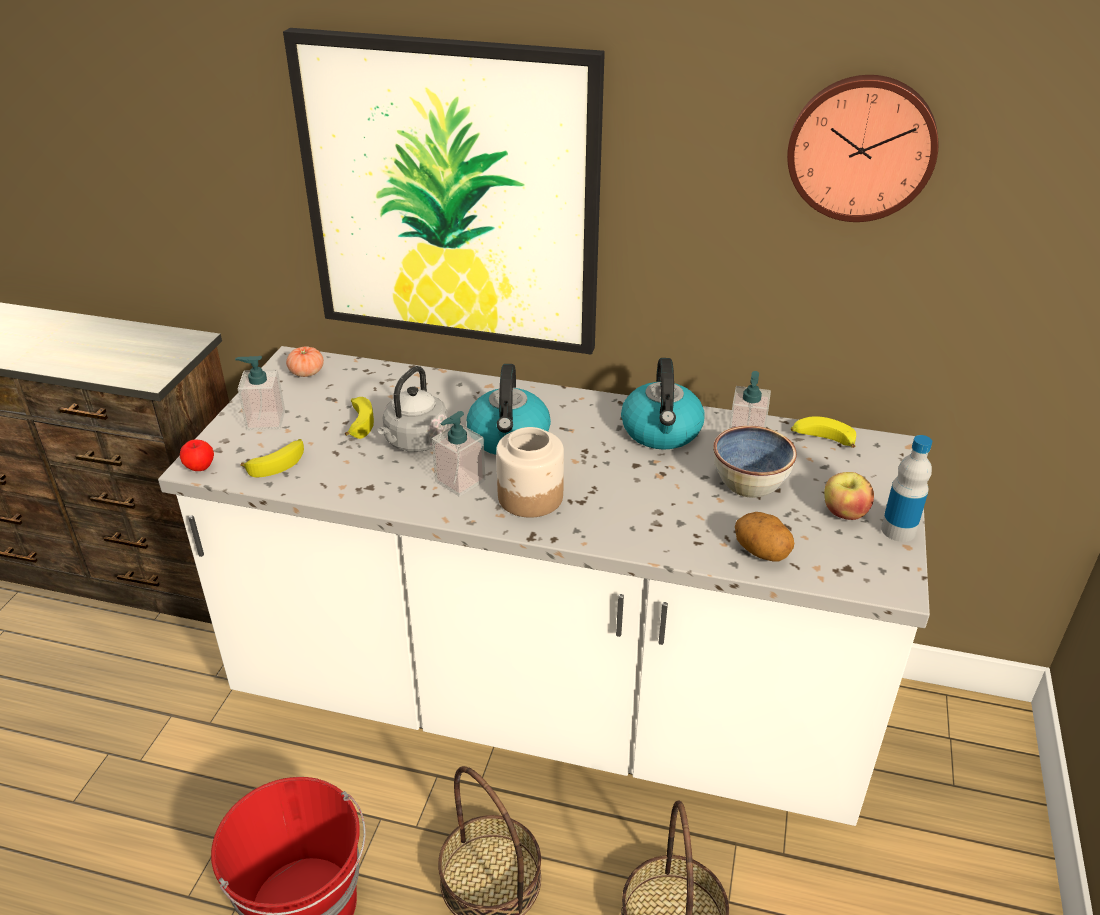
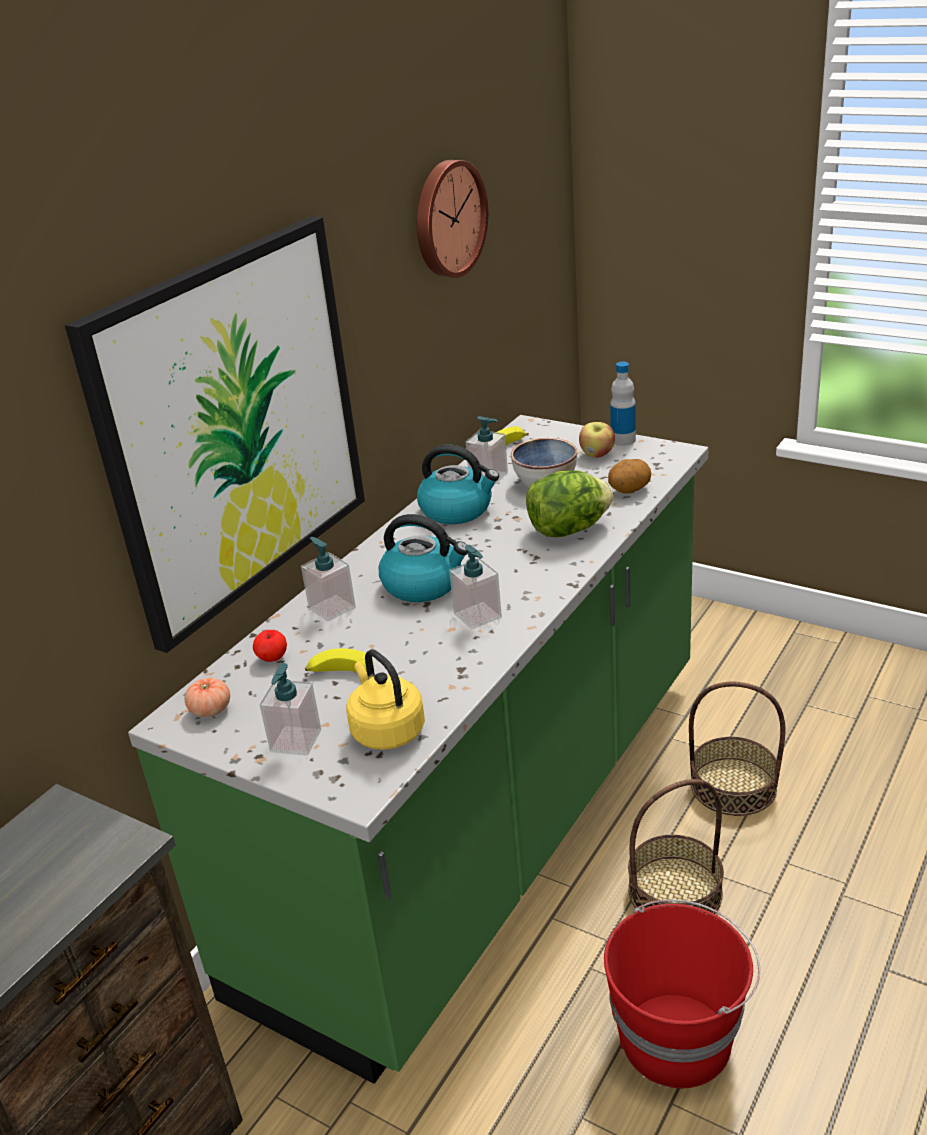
camera: 70 degrees left, 5 degrees down
white counter [158,346,930,826] -> green counter [128,415,708,1084]
apple [180,439,214,471] -> apple moved to [253,630,287,662]
banana [240,439,304,477] -> yellow kettle [346,649,425,750]
grey kettle [377,366,449,452] -> none
jar [496,427,564,518] -> none
none -> soap dispenser [301,537,356,622]
none -> lettuce [526,470,613,537]

